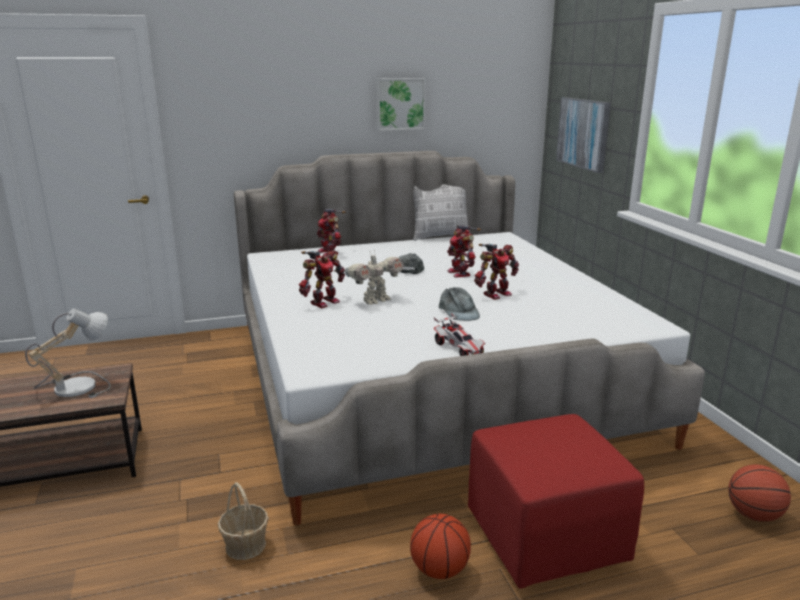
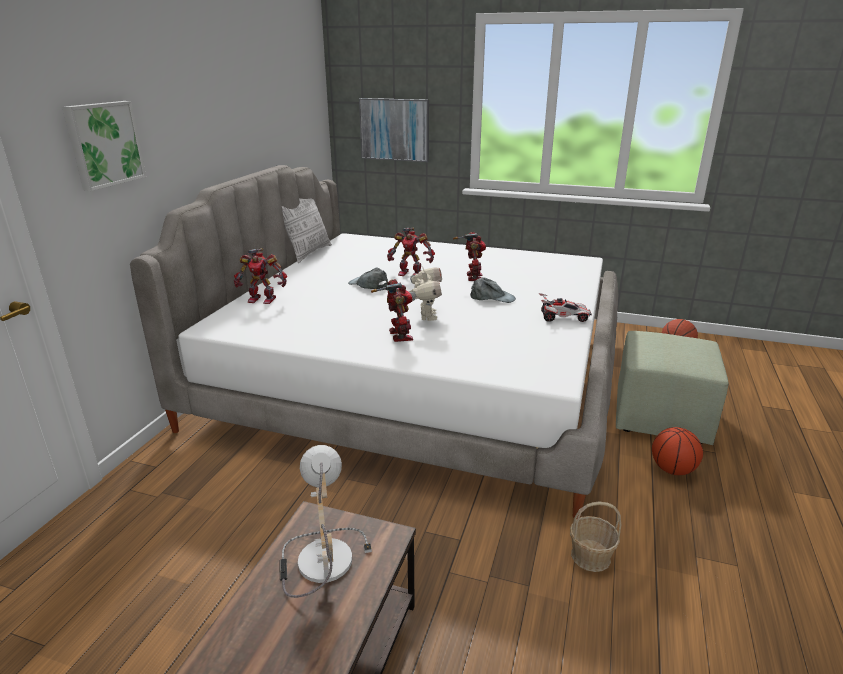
camera: 55 degrees left, 5 degrees up
picture [376,78,426,131] -> picture moved to [62,101,146,191]
red ottoman [468,414,644,588] -> green ottoman [616,331,729,446]

